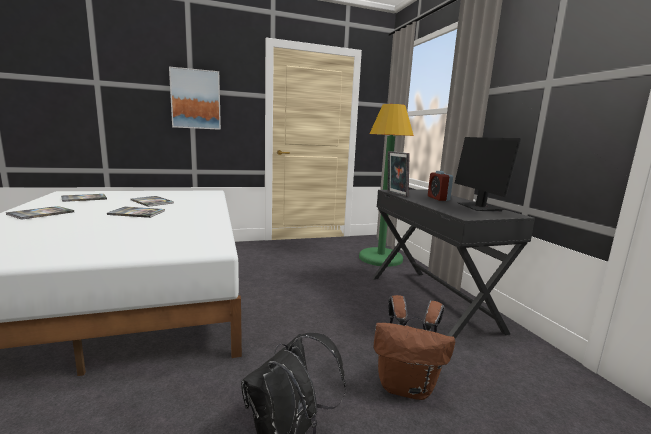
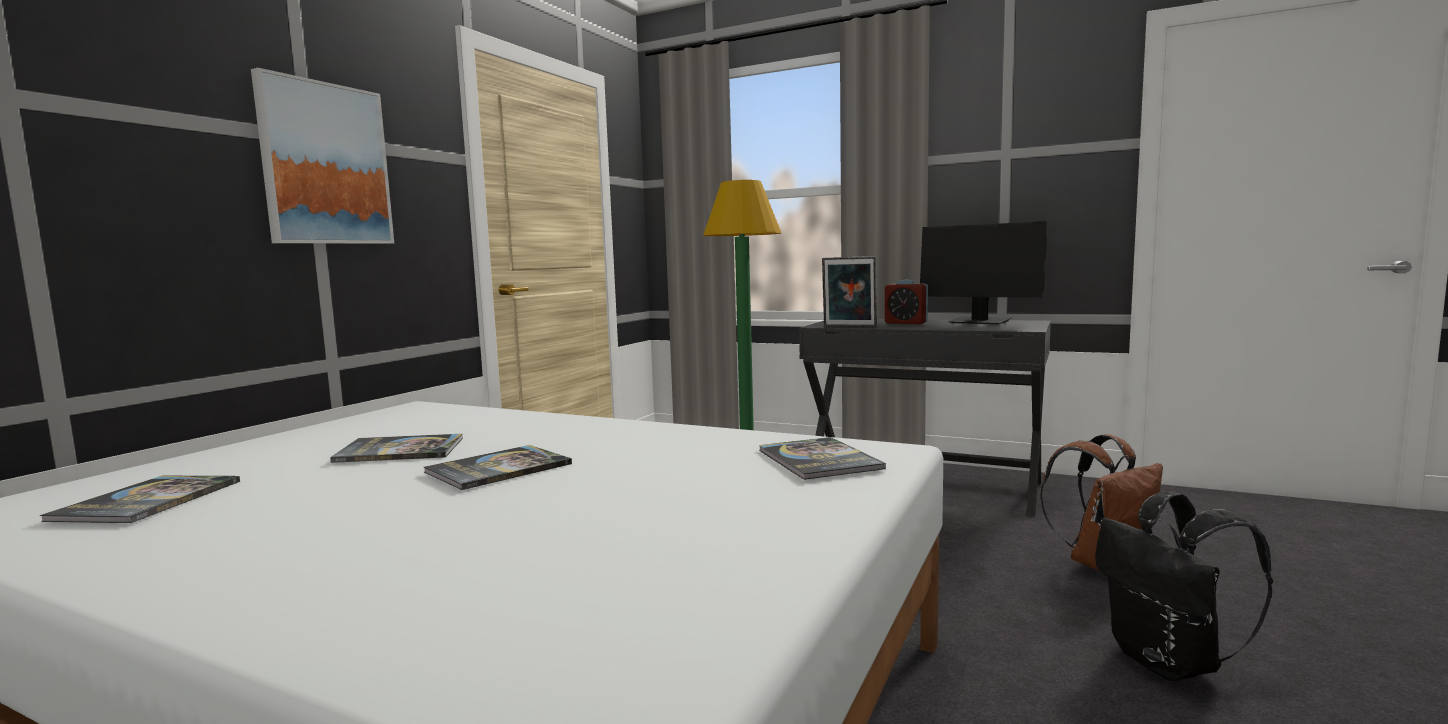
camera: 45 degrees left, 5 degrees down
book [5,206,74,220] -> book moved to [759,437,886,480]

